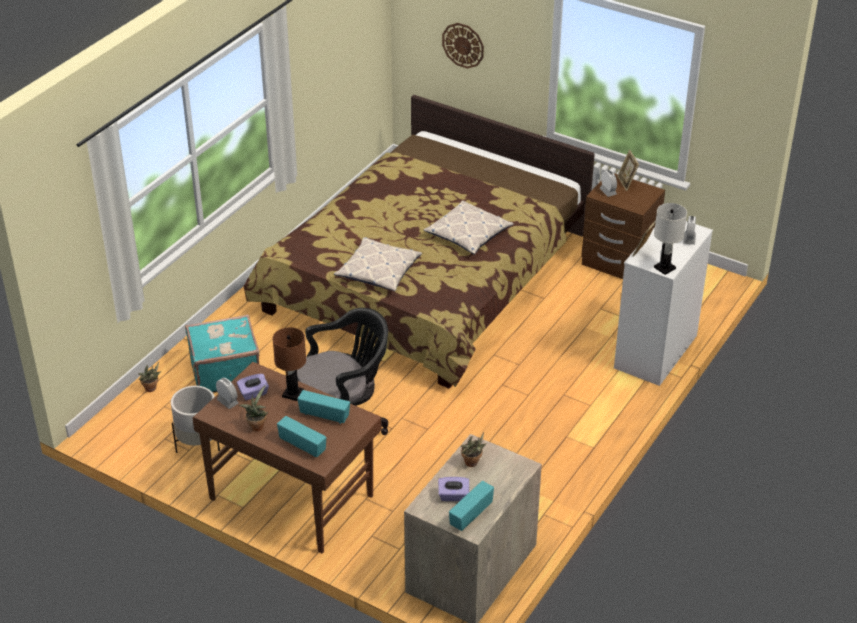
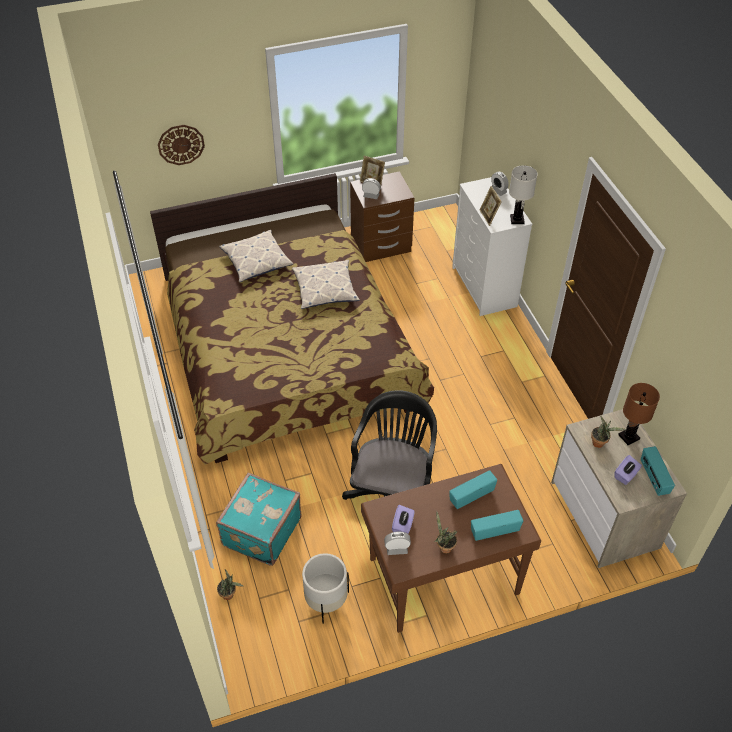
camera: 50 degrees left, 10 degrees up
brown table lamp [273,327,306,401] -> brown table lamp moved to [618,383,660,445]
pillow [334,237,422,291] -> pillow moved to [219,230,293,282]

